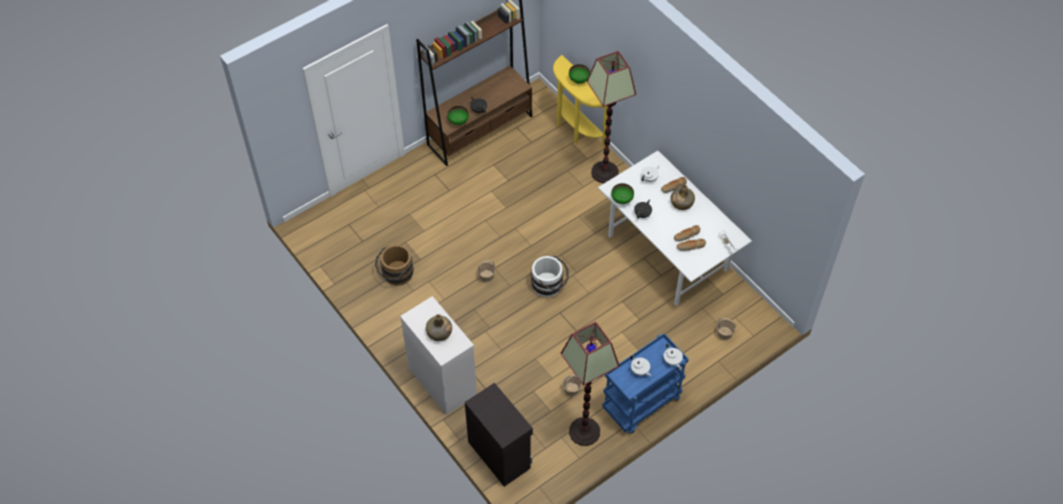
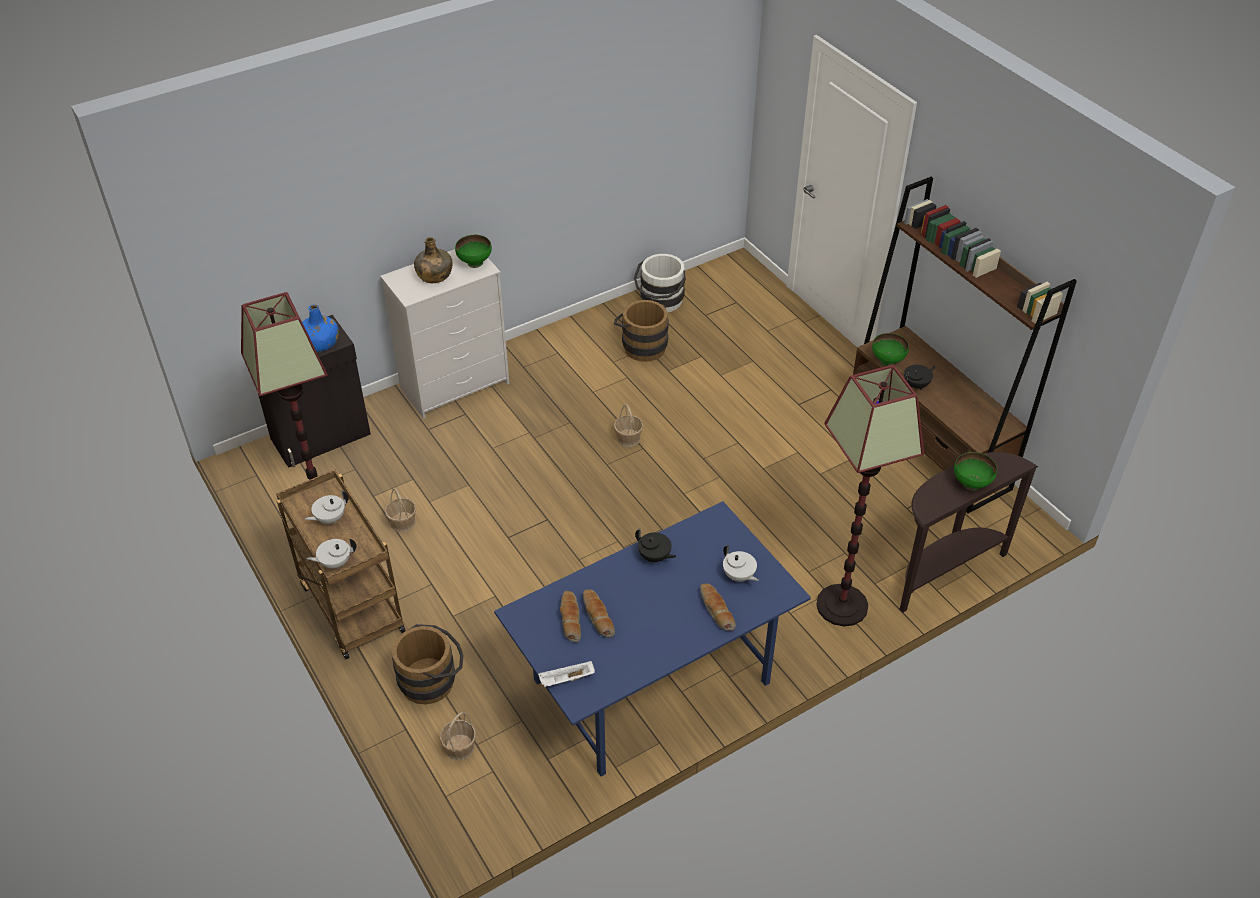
camera: 95 degrees right, 10 degrees down
white bucket [531,256,569,297] -> white bucket moved to [634,254,686,313]
yellow console table [553,55,608,149] -> brown console table [900,452,1038,613]
white dining table [598,151,752,306] -> blue dining table [494,501,811,777]
blue cart [602,333,689,434] -> brown cart [276,470,405,659]
green bowl [611,183,634,204] -> green bowl moved to [455,235,492,268]
green bottle [671,185,695,210] -> none
none -> blue bottle [302,304,339,352]
none -> brown bucket [392,624,464,704]

